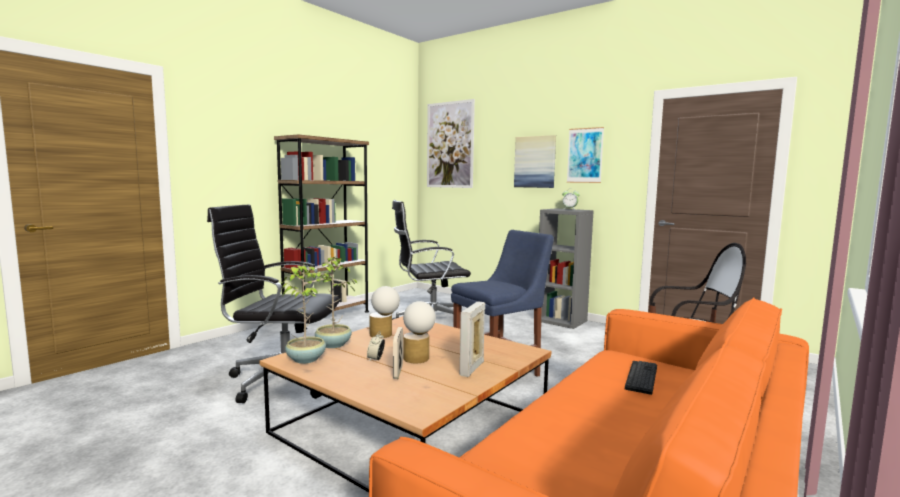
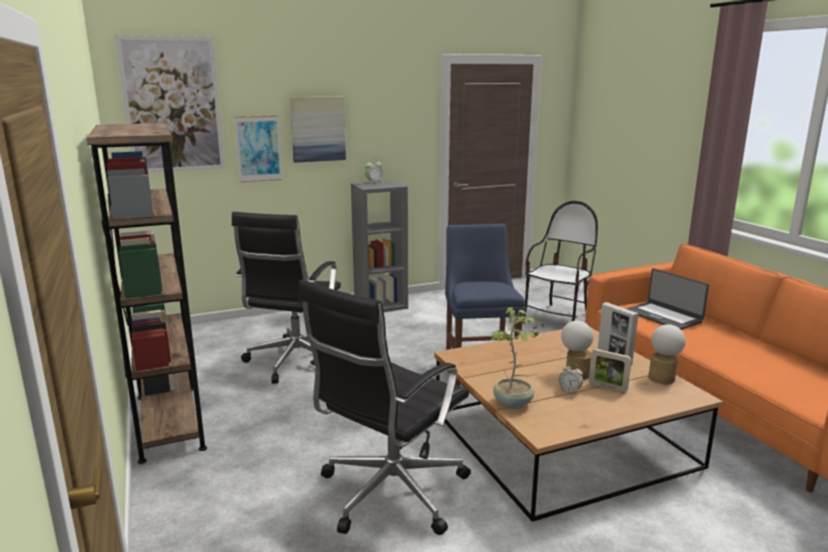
camera: 60 degrees left, 10 degrees up
potted plant [281,263,331,364] -> none
table lamp [369,286,400,338] -> table lamp moved to [648,324,686,384]
picture [567,127,604,183] -> picture moved to [235,115,282,182]
keyboard [625,361,657,395] -> laptop [626,268,709,330]

